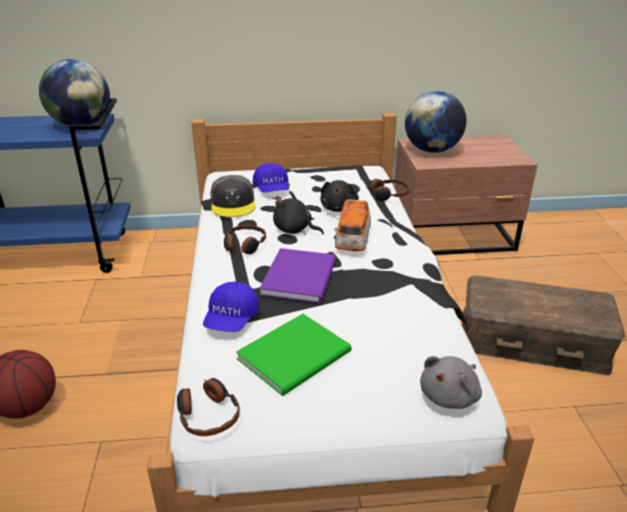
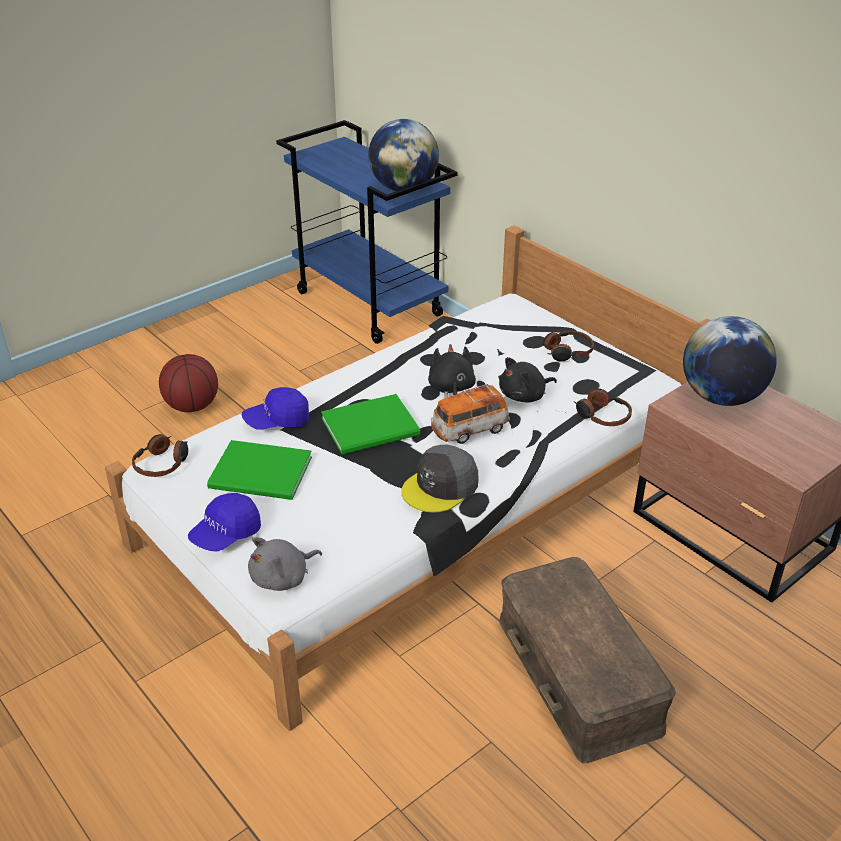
camera: 55 degrees right, 5 degrees up
grey cap [210,175,255,217] -> grey cap moved to [401,445,478,513]
headphones [224,225,266,254] -> headphones moved to [540,331,594,362]
blue cap [253,163,289,193] -> blue cap moved to [188,493,261,551]
purple book [259,248,336,303] -> green book [321,394,420,455]
grey plush toy [420,356,482,409] -> grey plush toy turned 45 degrees counterclockwise [248,537,322,591]

